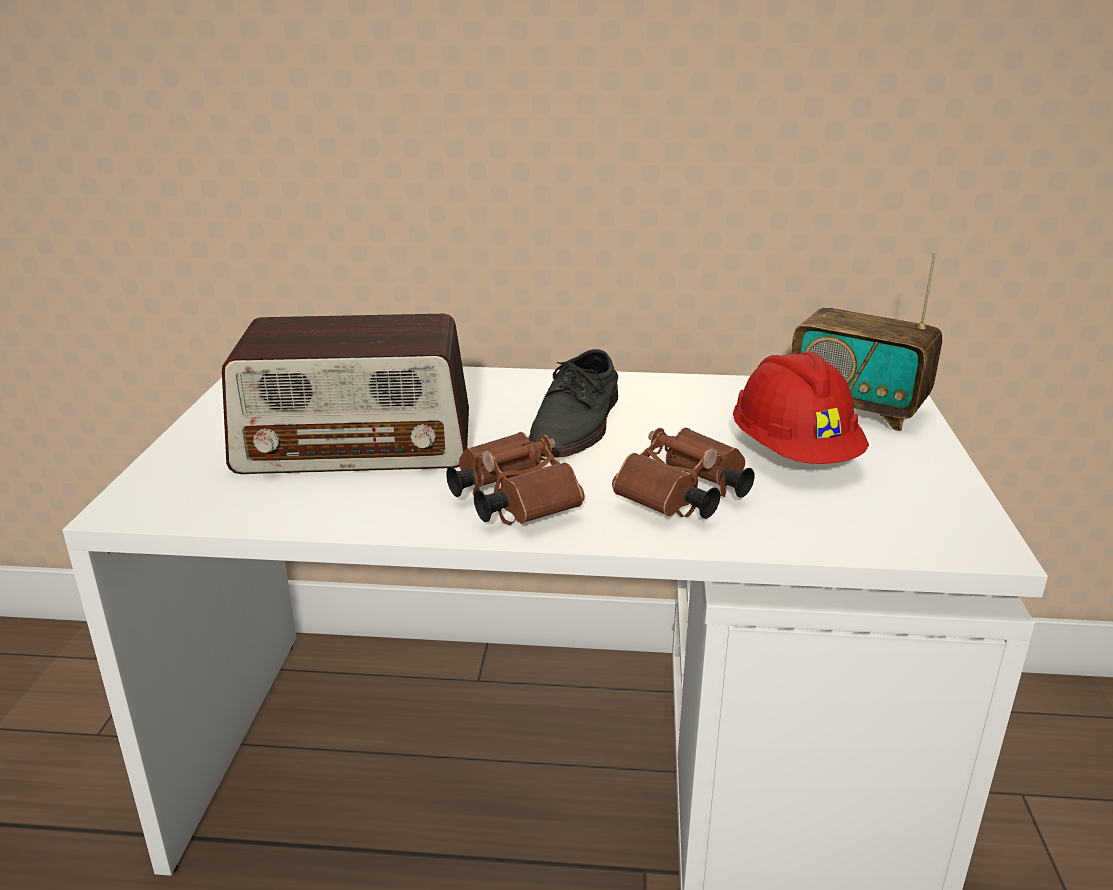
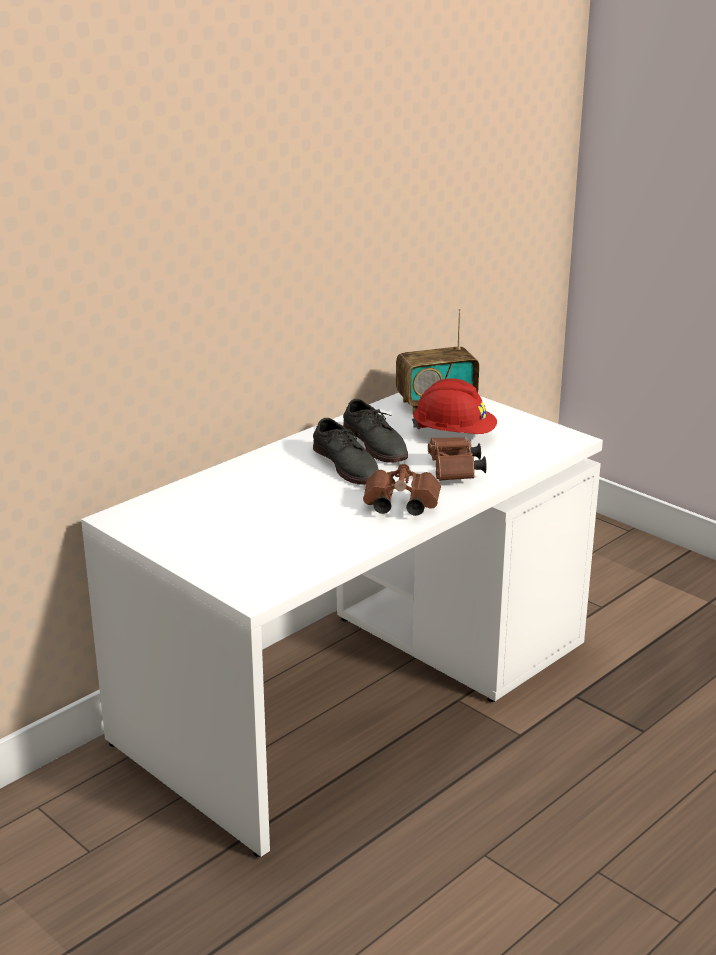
camera: 50 degrees left, 0 degrees up
radio [222,314,469,474] -> none
none -> grey shoe [343,399,408,463]

